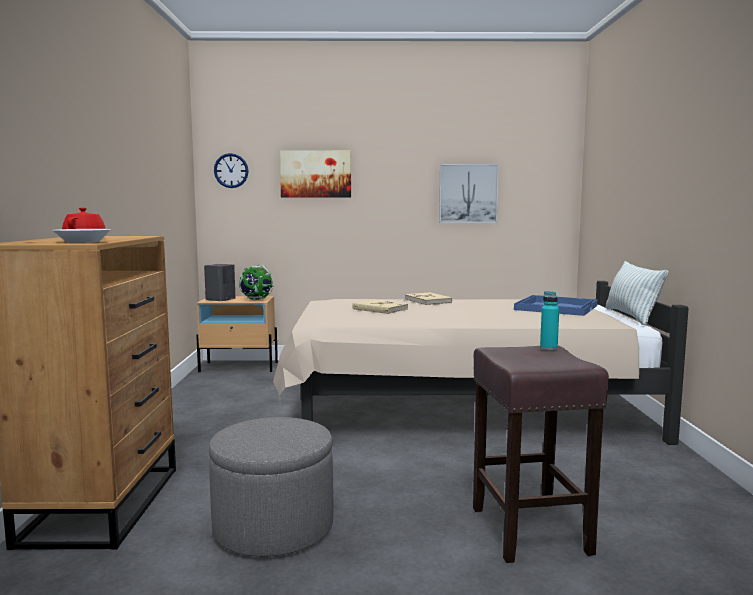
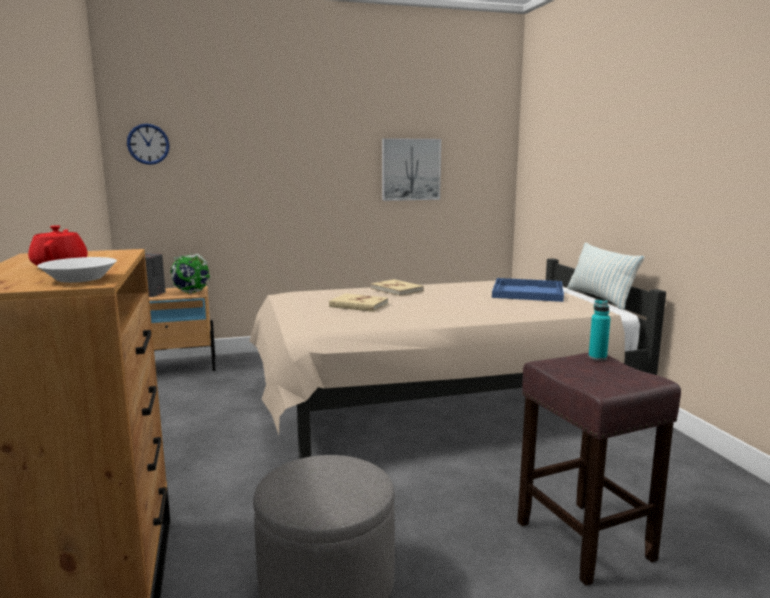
camera: 15 degrees left, 5 degrees up
picture [280,150,351,198] -> none

